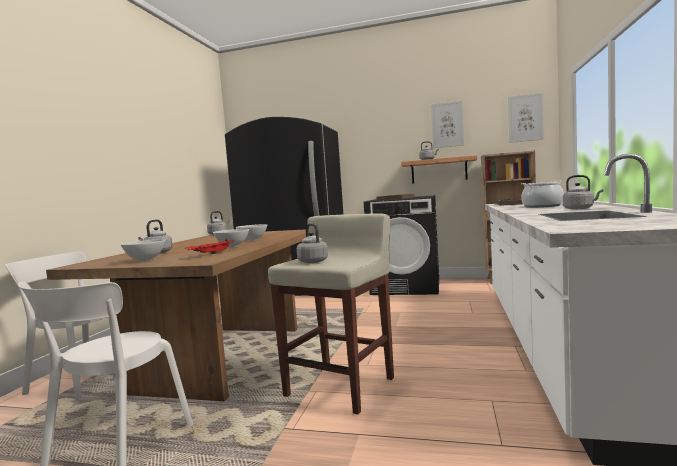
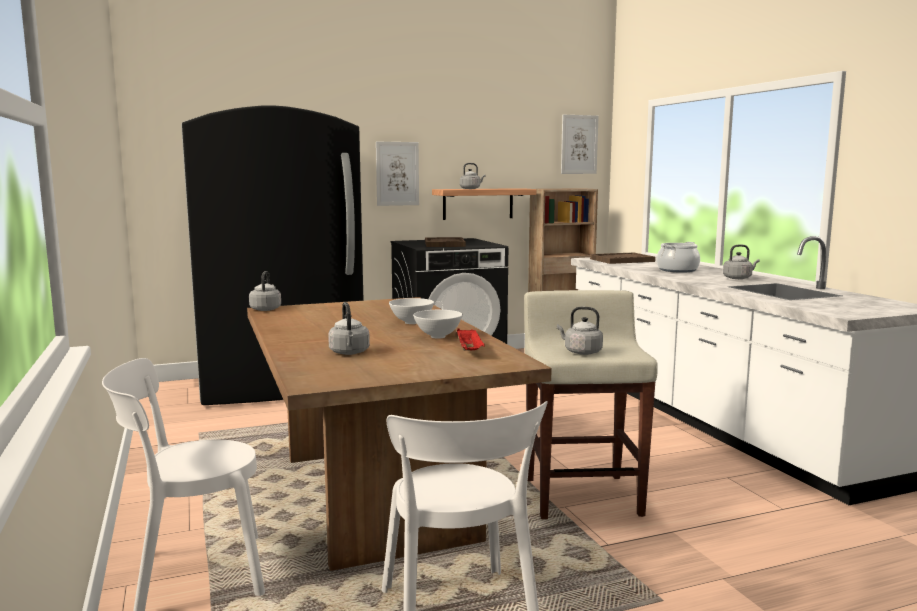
camera: 35 degrees left, 5 degrees up
white bowl [121,239,166,262] -> none
picture [431,100,464,148] -> picture moved to [376,142,419,206]

